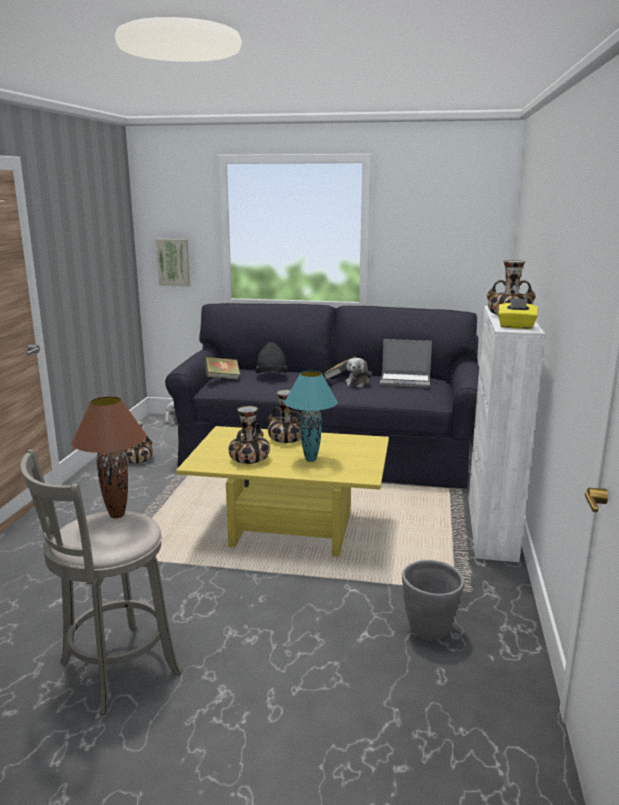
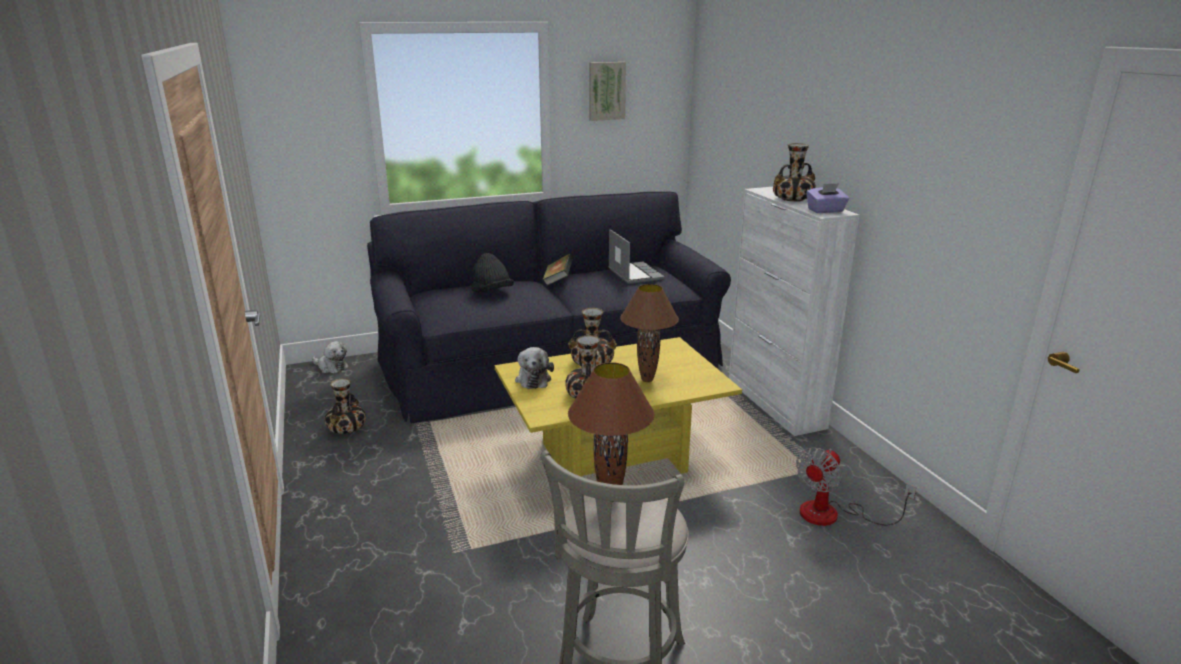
camera: 30 degrees left, 5 degrees up
picture [156,239,190,287] -> picture moved to [589,62,626,121]
book [204,357,240,380] -> none
turquoise table lamp [284,371,338,462] -> brown table lamp [620,284,679,382]
plush toy [346,358,372,388] -> plush toy moved to [515,347,554,389]
laptop [380,339,432,388] -> laptop turned 90 degrees counterclockwise [608,229,665,284]
grey planter [402,560,465,641] -> fan [796,448,917,526]
yellow tissue box [498,298,538,329] -> purple tissue box [806,183,849,213]

